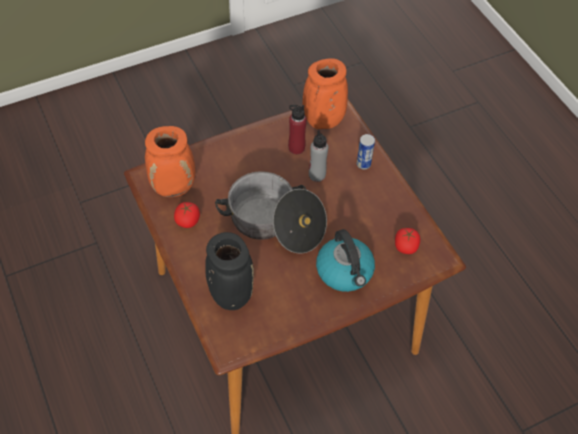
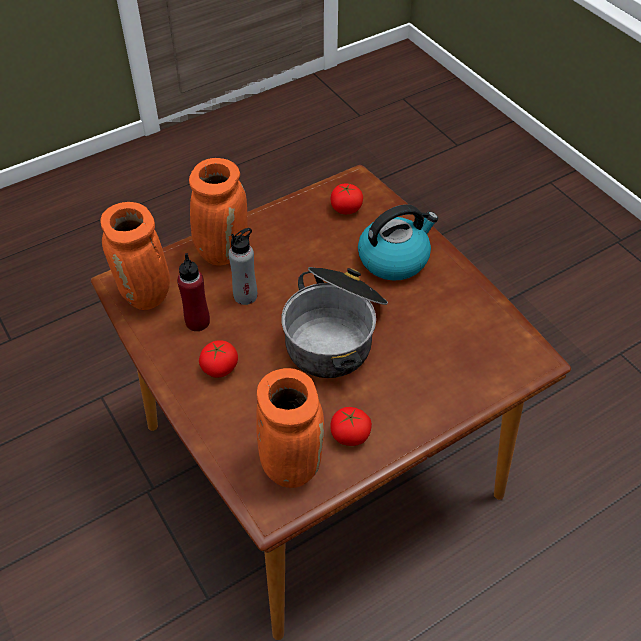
camera: 95 degrees left, 5 degrees down
black vase [205,232,254,310] -> none
can [357,134,375,170] -> orange vase [189,158,248,266]
none -> tomato [199,340,238,378]

